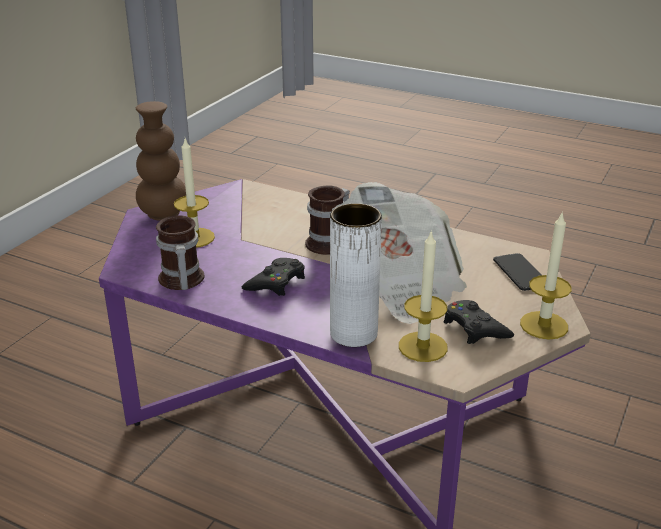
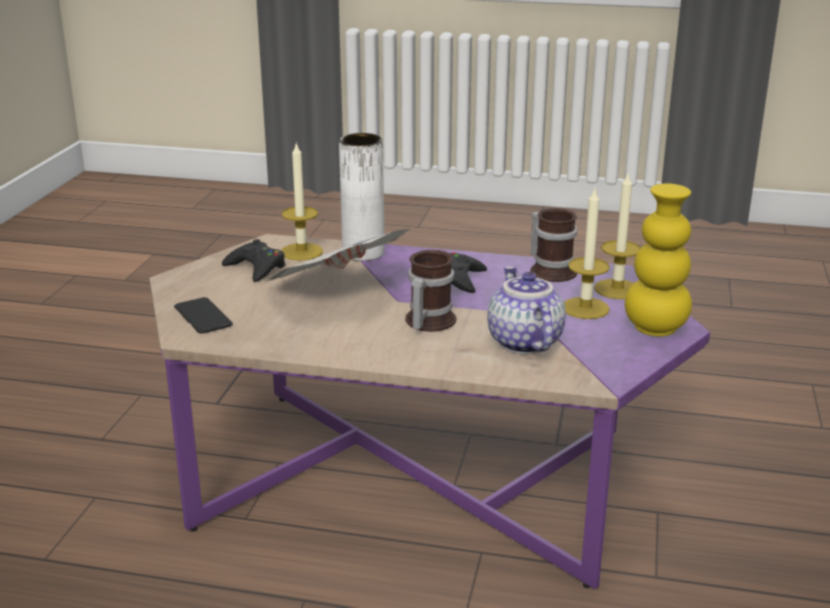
camera: 165 degrees right, 5 degrees down
brown vase [136,101,186,220] -> yellow vase [625,184,692,336]
candle [520,211,572,340] -> candle moved to [594,171,641,299]
none -> teapot [487,266,566,354]

